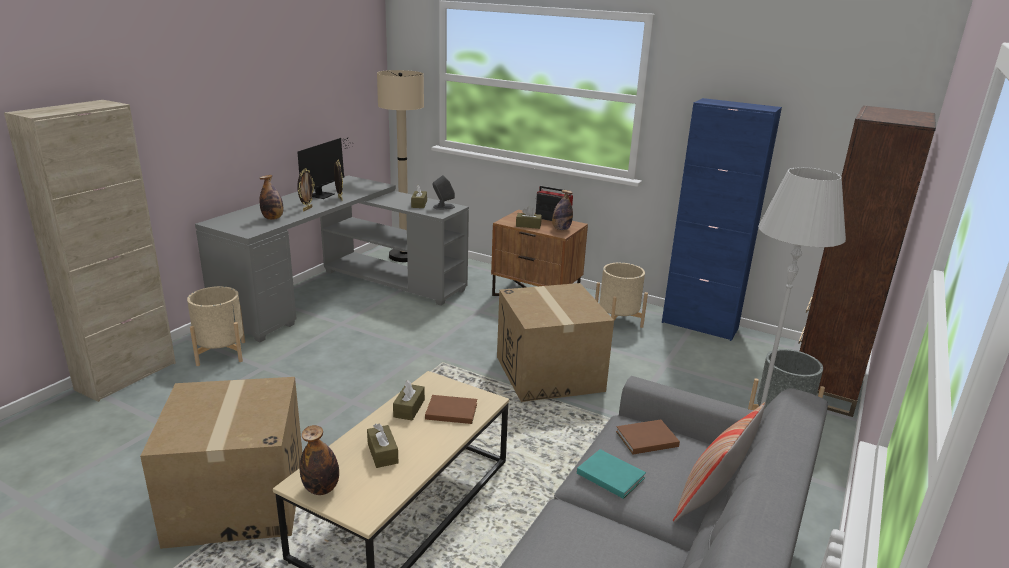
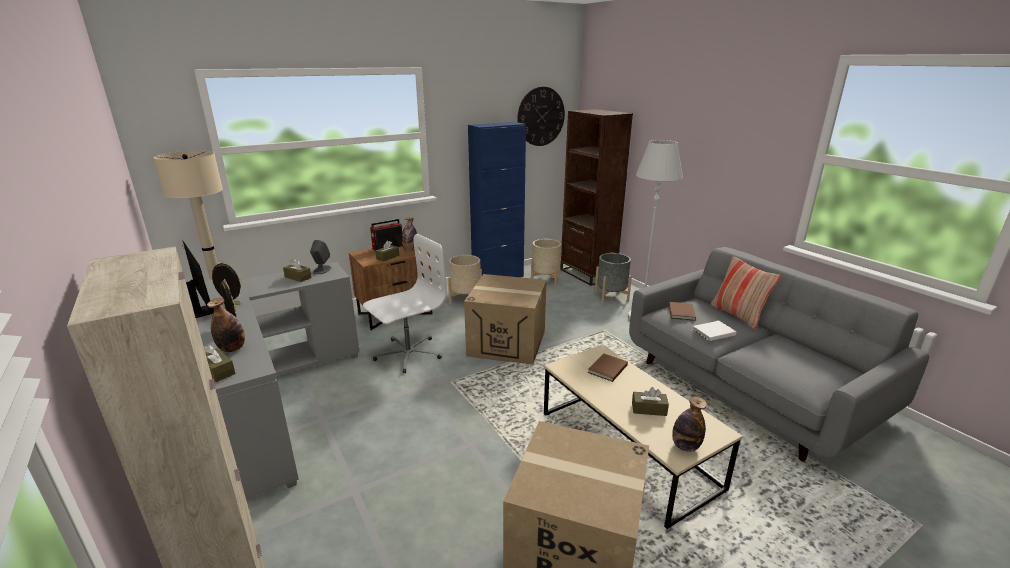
camera: 60 degrees left, 0 degrees up
beige planter [187,286,245,366] -> beige planter moved to [531,239,561,286]
brown tissue box [393,380,425,420] -> brown tissue box moved to [204,345,236,382]
turquoise book [577,449,646,499] -> white book [693,321,737,341]
none -> white office chair [363,234,447,373]
none -> wall clock [517,87,565,146]

